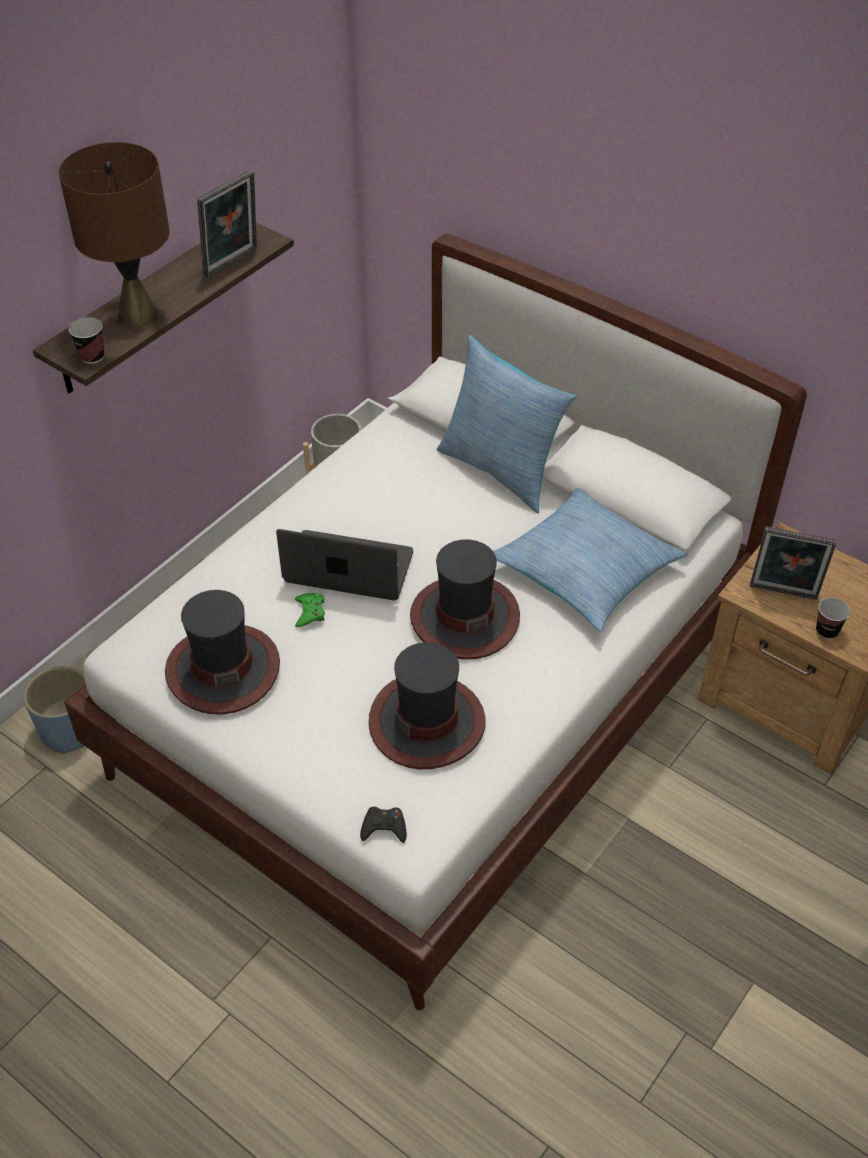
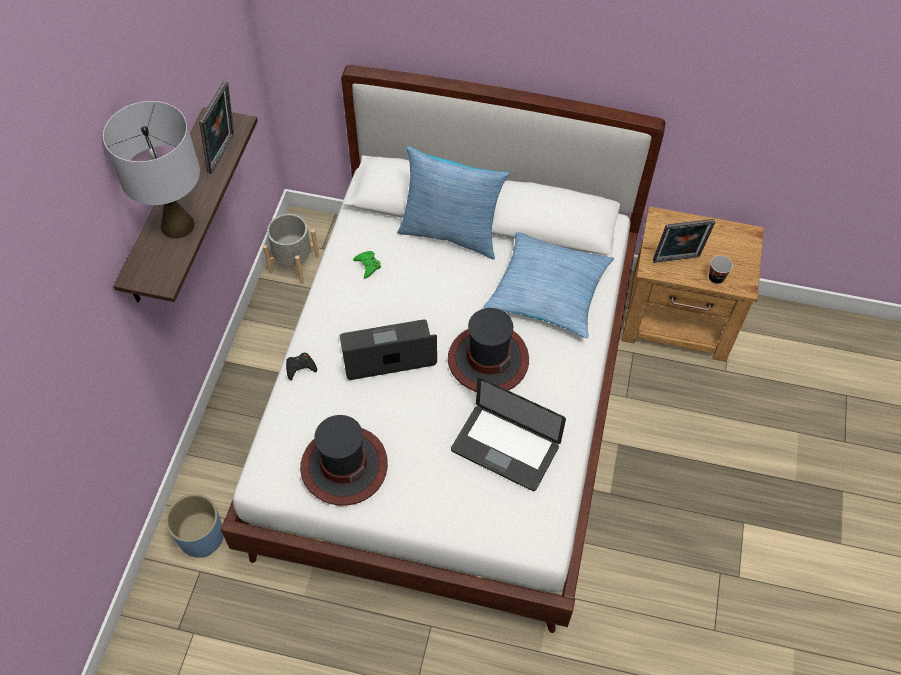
camera: 25 degrees left, 10 degrees up
brown table lamp [59,142,170,327] -> grey table lamp [103,101,200,239]
cup [69,317,104,364] -> none
green game controller [295,593,325,627] -> green game controller moved to [353,251,381,278]
black game controller [360,807,407,843] -> black game controller moved to [286,353,317,381]
hat [368,642,486,769] -> laptop [451,378,566,491]

